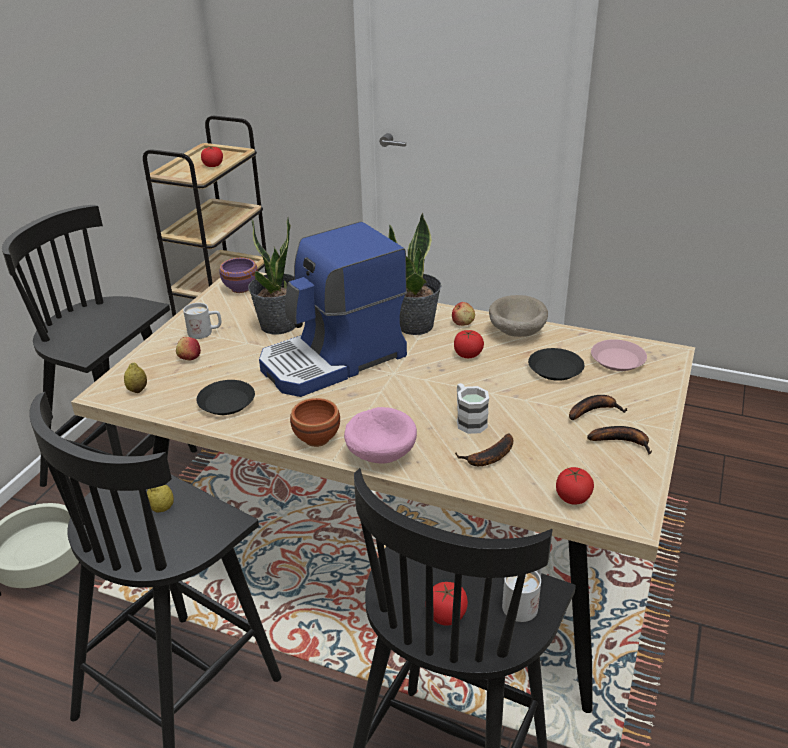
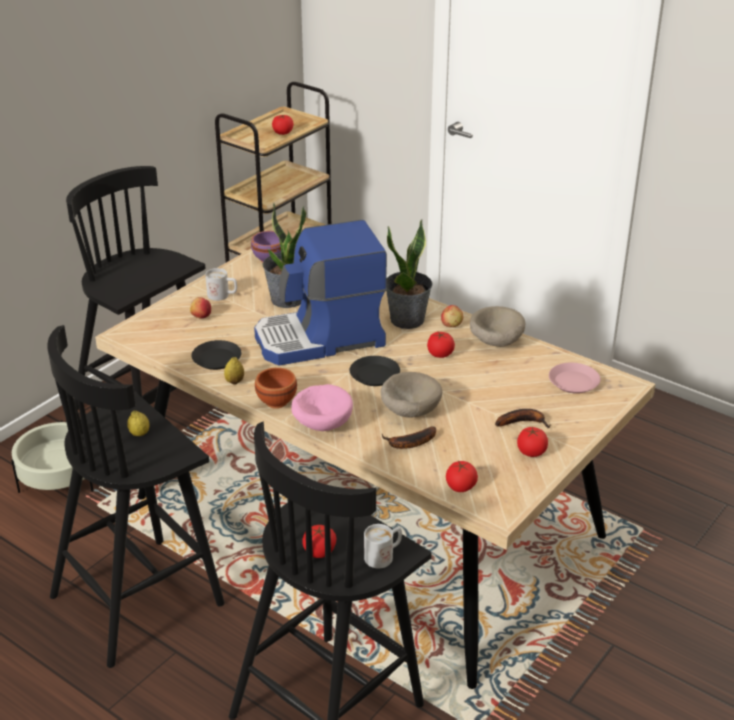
camera: 15 degrees right, 0 degrees up
lemon [124,363,147,393] -> lemon moved to [224,357,244,385]
white mug [457,383,489,434] -> beige bowl [381,372,442,418]
black plate [528,348,584,381] -> black plate moved to [350,356,400,386]
banana [587,426,652,455] -> tomato [517,427,548,457]

